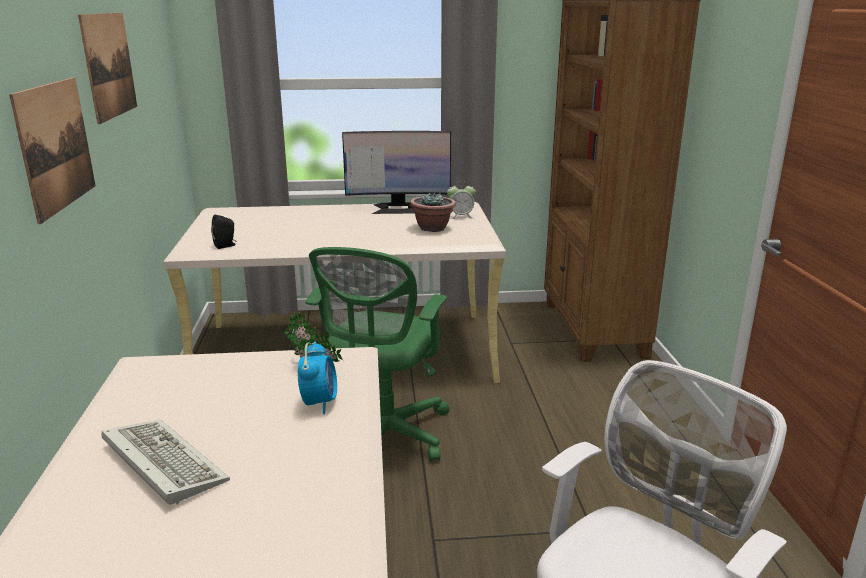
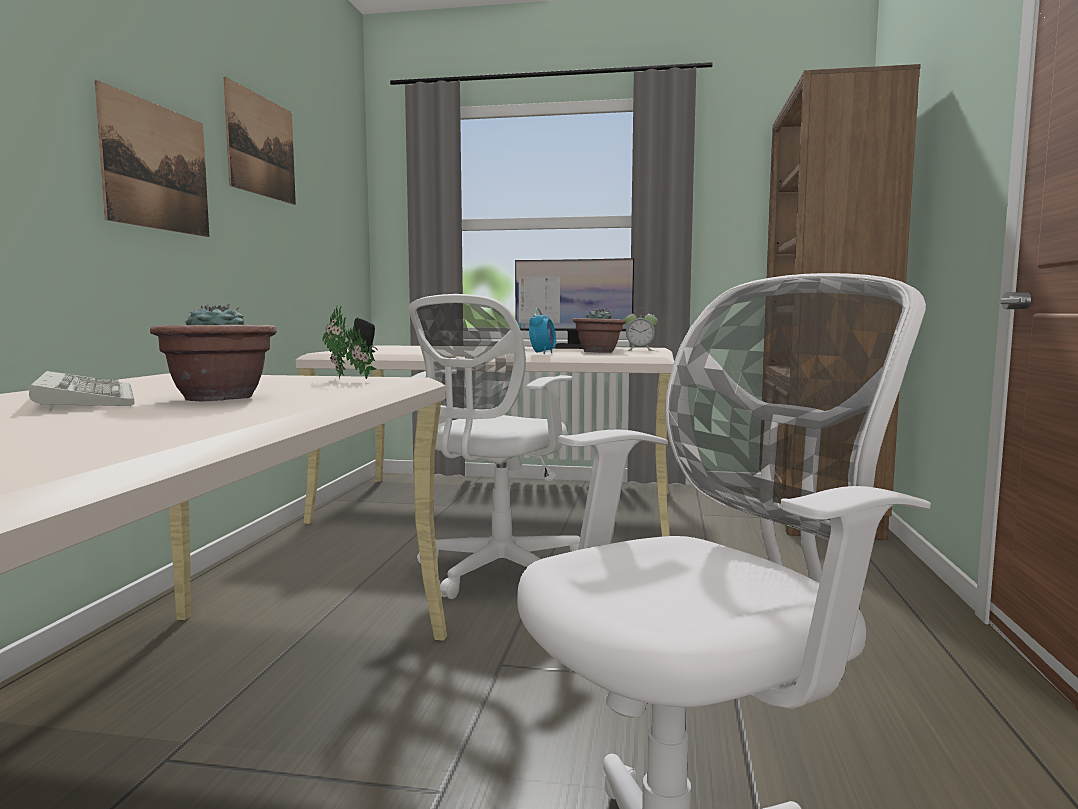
camera: 15 degrees right, 15 degrees down
alarm clock [298,342,337,414] -> alarm clock moved to [529,308,556,354]
green office chair [305,247,449,461] -> white office chair [408,294,580,599]
none -> potted plant [150,304,277,401]

